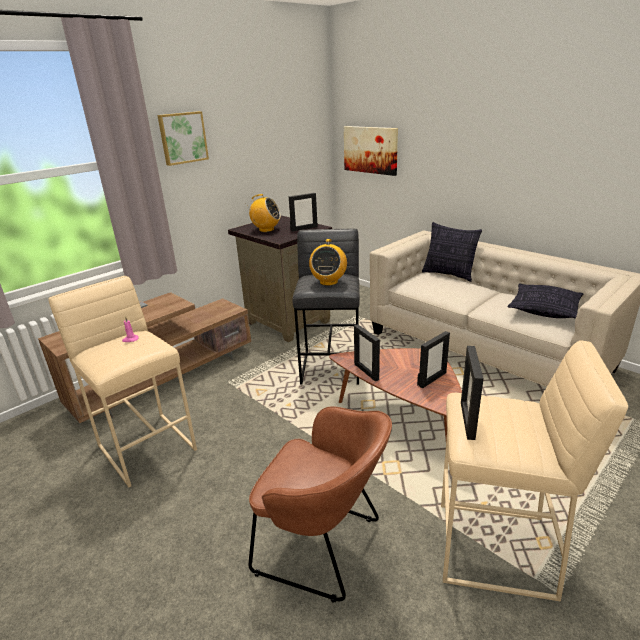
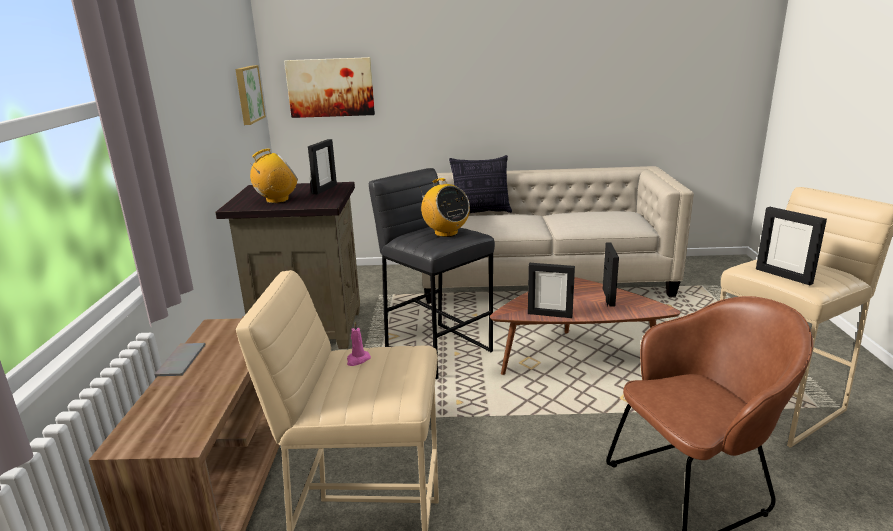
camera: 45 degrees left, 5 degrees down
picture [157,111,209,166] -> picture moved to [235,65,266,125]
pillow [507,283,583,319] -> none

